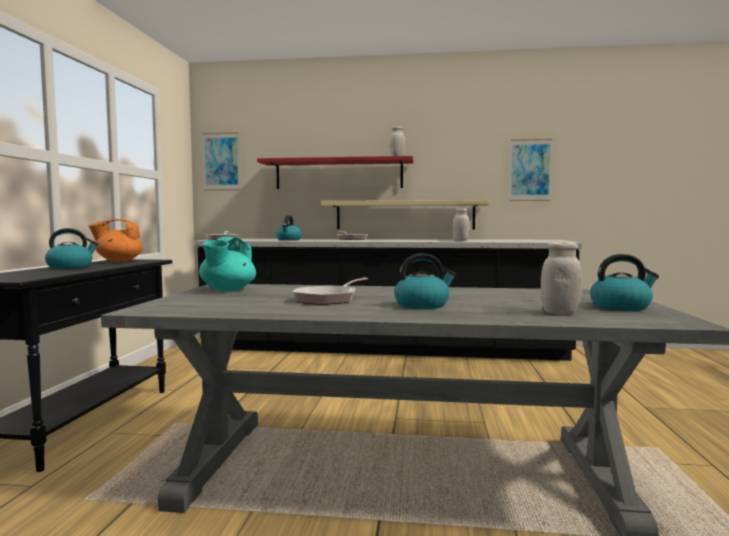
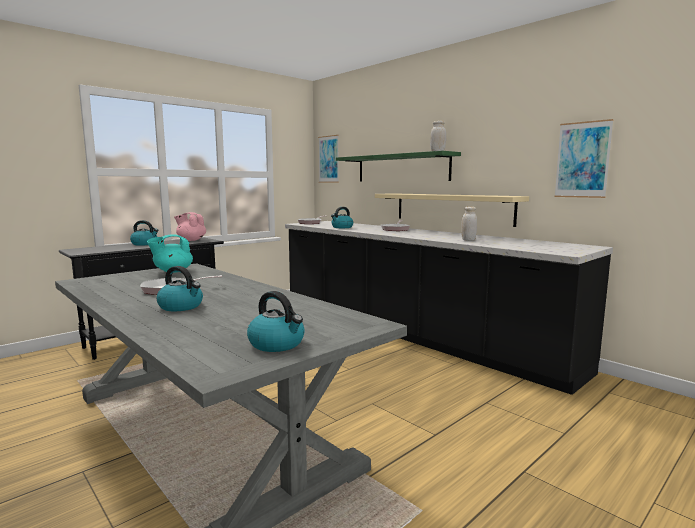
camera: 40 degrees right, 5 degrees up
orange teapot [89,219,143,262] -> pink teapot [174,212,206,241]
red shelf [257,156,414,189] -> green shelf [336,151,461,181]
white jar [541,242,582,315] -> none

